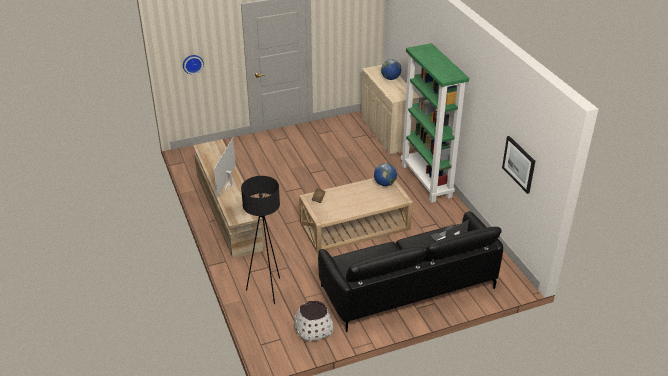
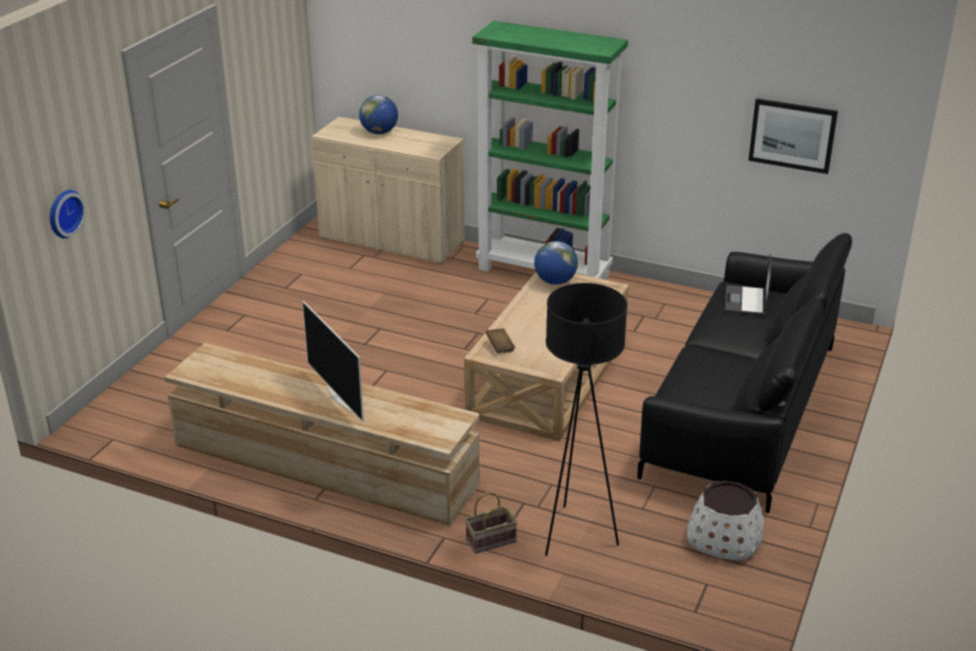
camera: 45 degrees left, 5 degrees down
none -> basket [465,492,518,554]

